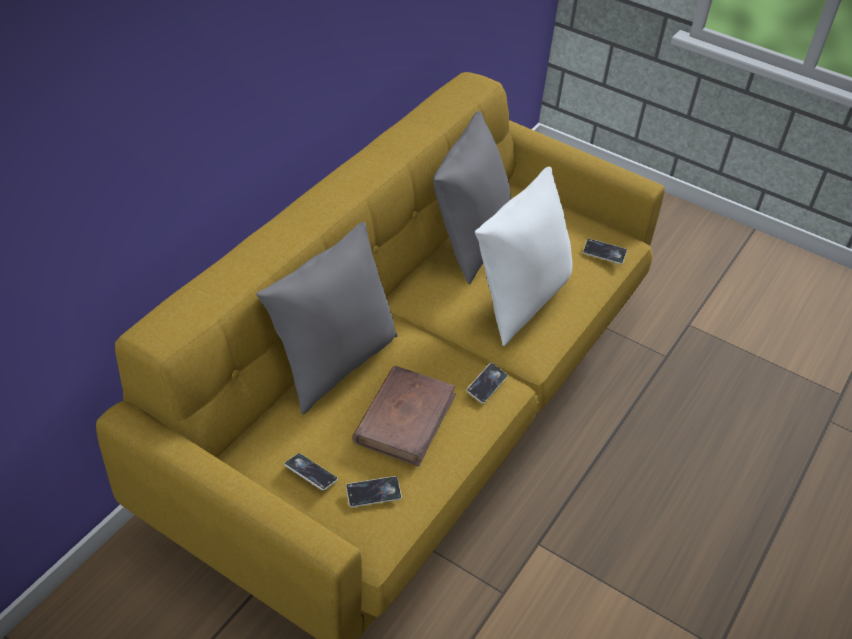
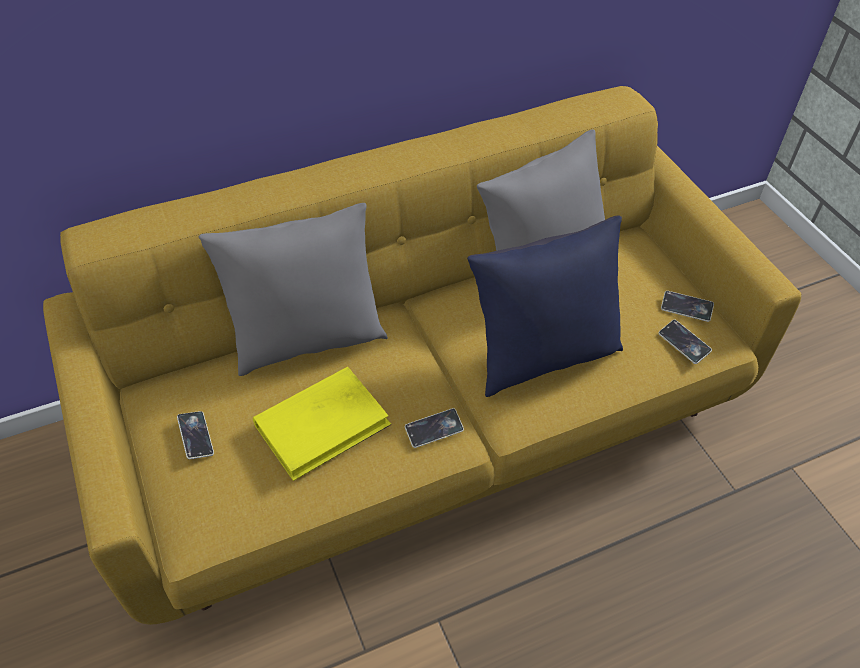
camera: 35 degrees right, 5 degrees up
phone [346,476,402,507] -> phone moved to [661,291,714,322]
brown book [352,366,456,467] -> yellow book [253,367,391,481]
white pillow [475,167,572,346] -> blue pillow [467,216,623,397]

